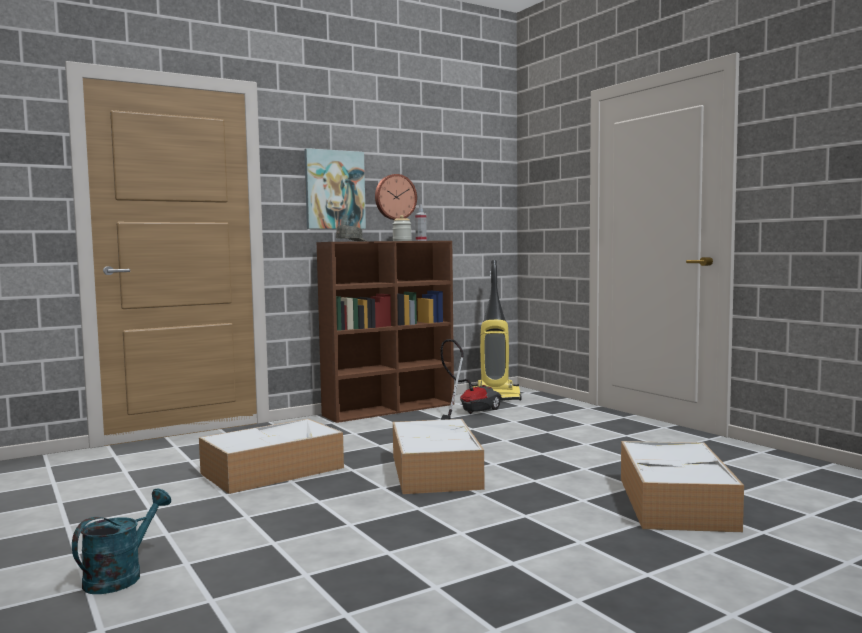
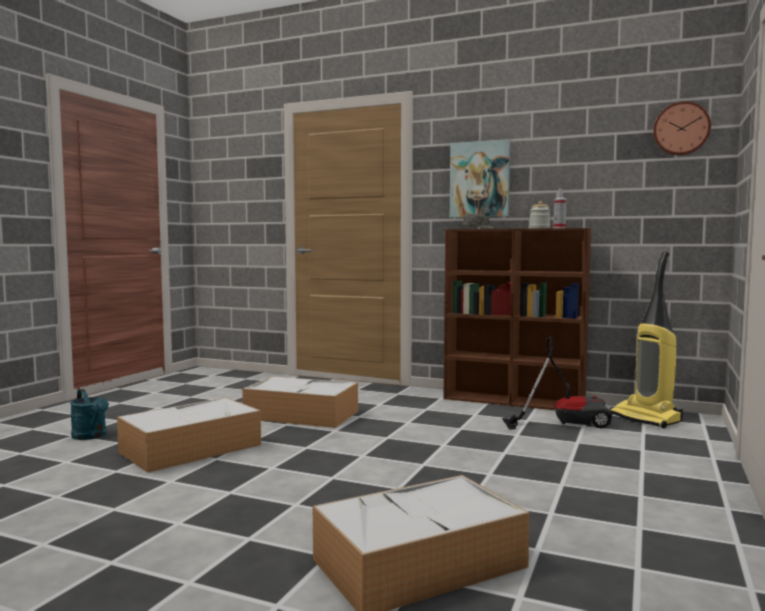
camera: 55 degrees right, 0 degrees up
turquoise watering can [72,489,171,594] -> turquoise watering can turned 60 degrees clockwise [70,389,109,440]
wall clock [375,174,417,220] -> wall clock moved to [653,101,711,156]
storage box [393,419,485,494] -> storage box moved to [117,398,261,473]

